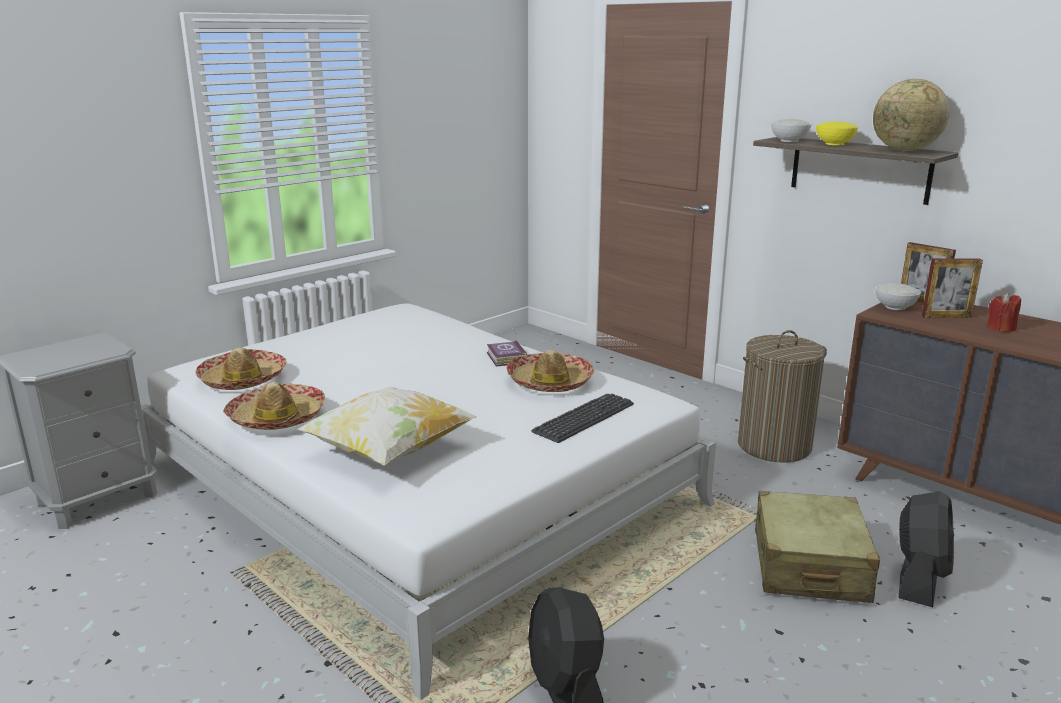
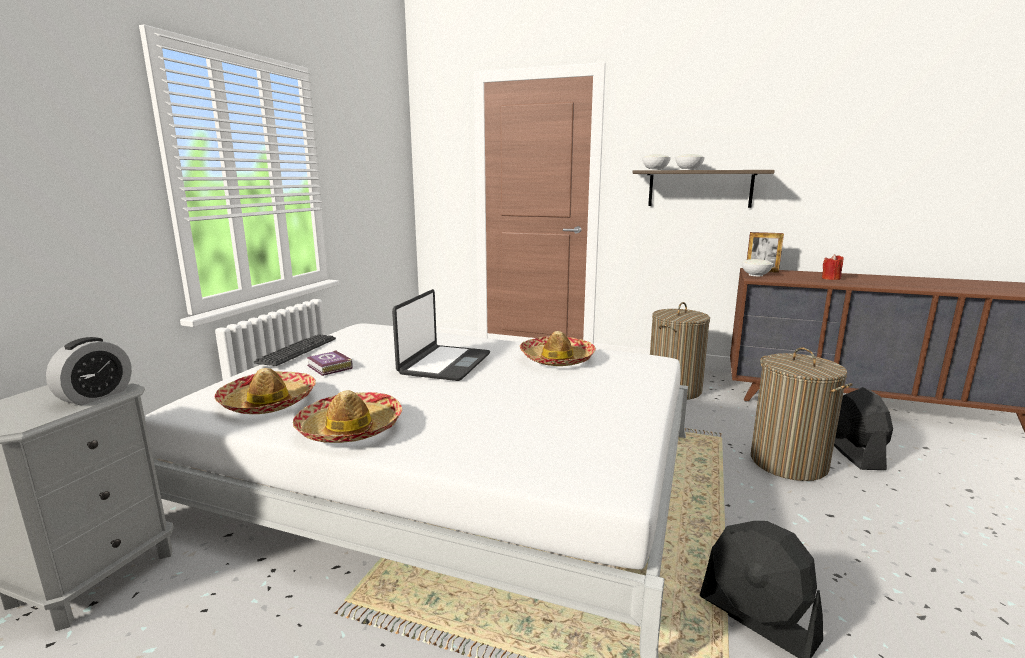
camera: 25 degrees left, 5 degrees down
pillow [296,387,477,466] -> none
book [487,340,527,366] -> book moved to [307,350,353,376]
keyboard [531,394,634,443] -> keyboard moved to [254,334,336,366]
beige suitcase [754,491,880,603] -> laundry basket [751,347,853,481]
yellow bowl [816,122,858,145] -> white bowl [675,154,705,170]
globe [873,79,950,151] -> none
picture frame [922,258,983,318] -> none
none -> alarm clock [46,337,132,406]
none -> laptop [392,289,490,381]

